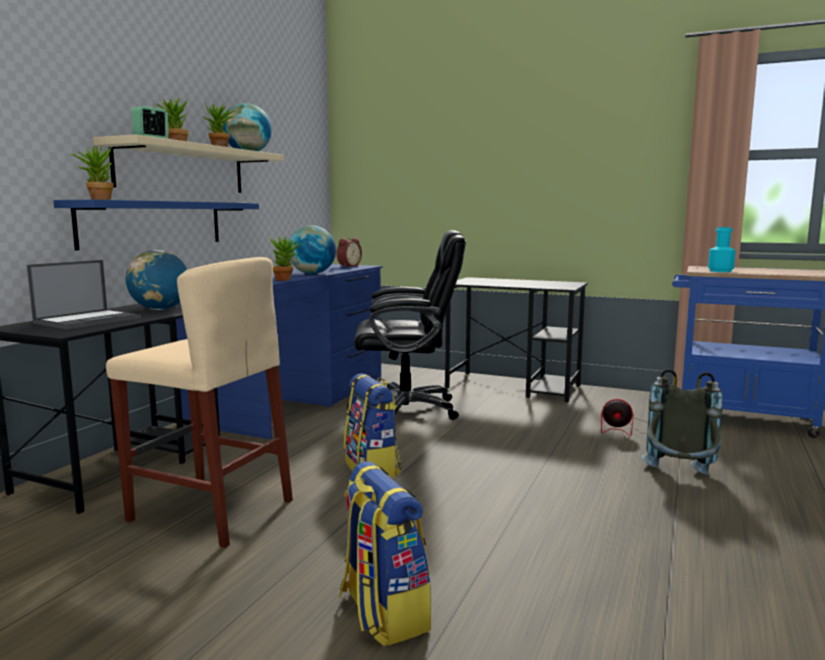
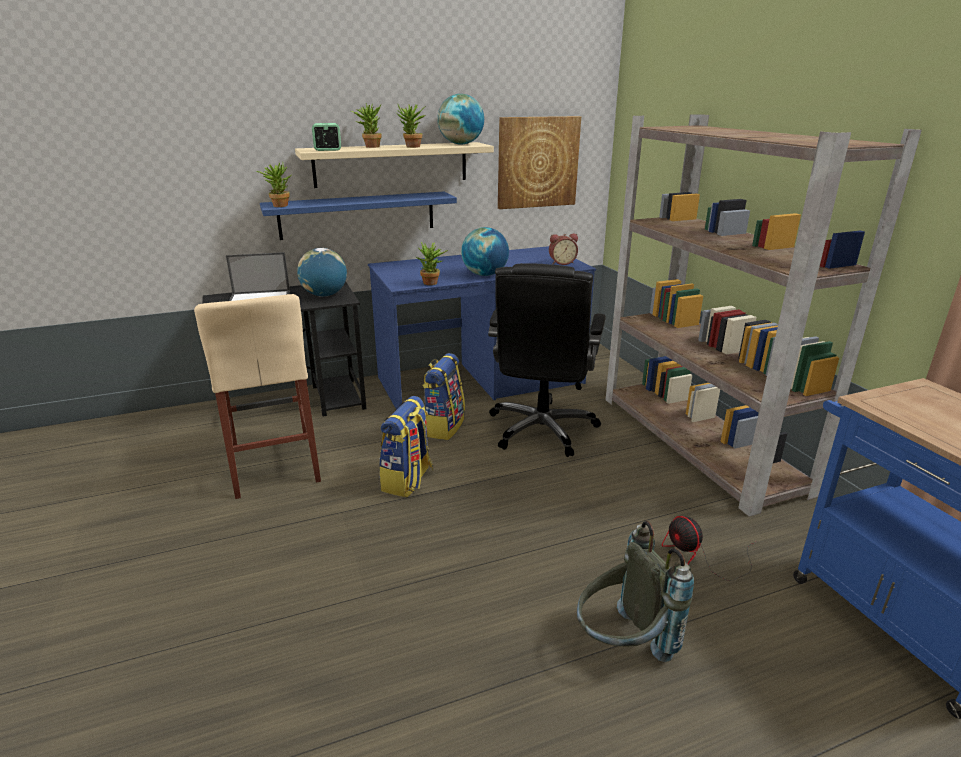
camera: 45 degrees right, 15 degrees up
backpack [339,461,431,647] -> backpack moved to [422,353,465,440]
black office chair [347,230,466,420] -> black office chair turned 60 degrees clockwise [488,263,606,457]
black desk [445,277,588,402] -> brown bookcase [606,114,922,517]
turquoise bottle [708,227,736,272] -> none
none -> picture [498,116,581,209]

